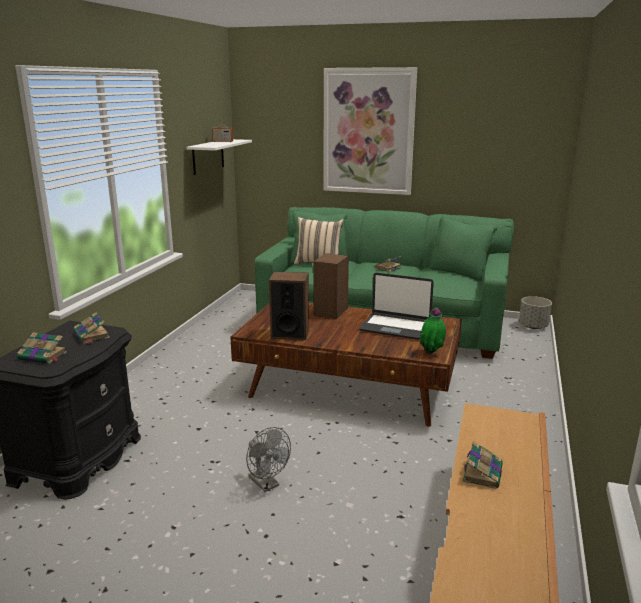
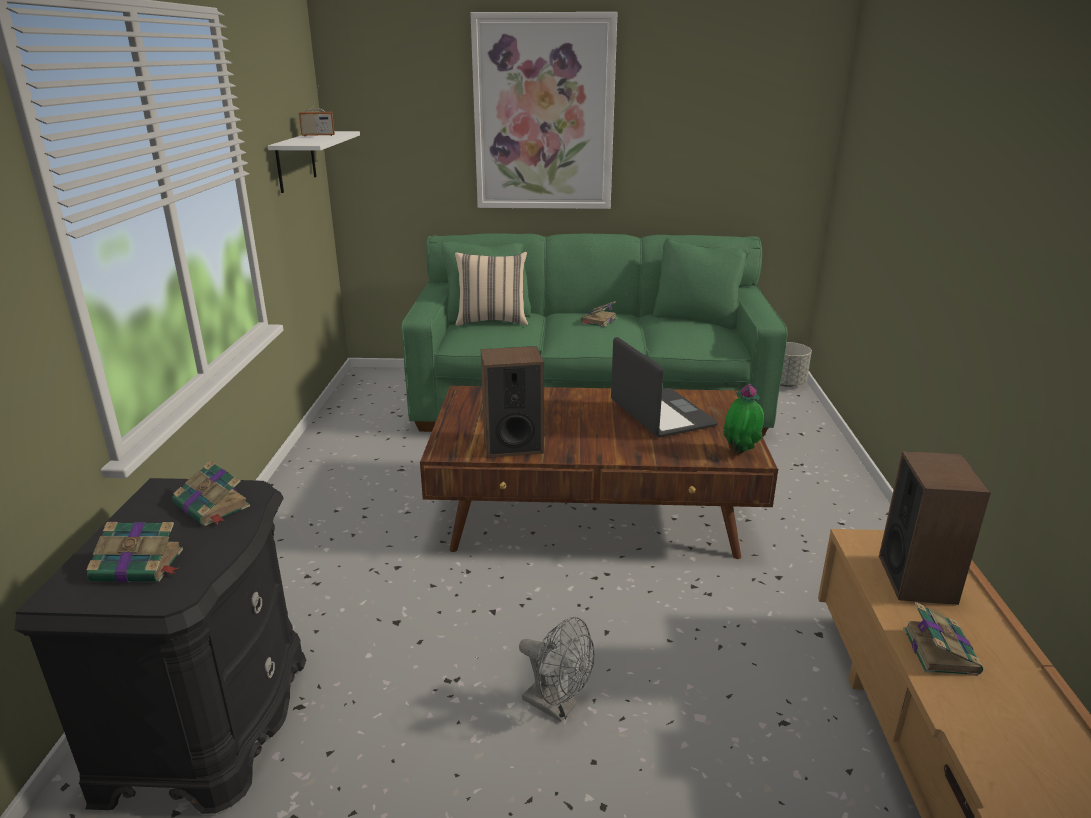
camera: 15 degrees left, 5 degrees up
speaker [313,253,349,319] -> speaker moved to [879,451,991,605]
laptop [359,273,434,340] -> laptop turned 120 degrees counterclockwise [611,337,718,437]

